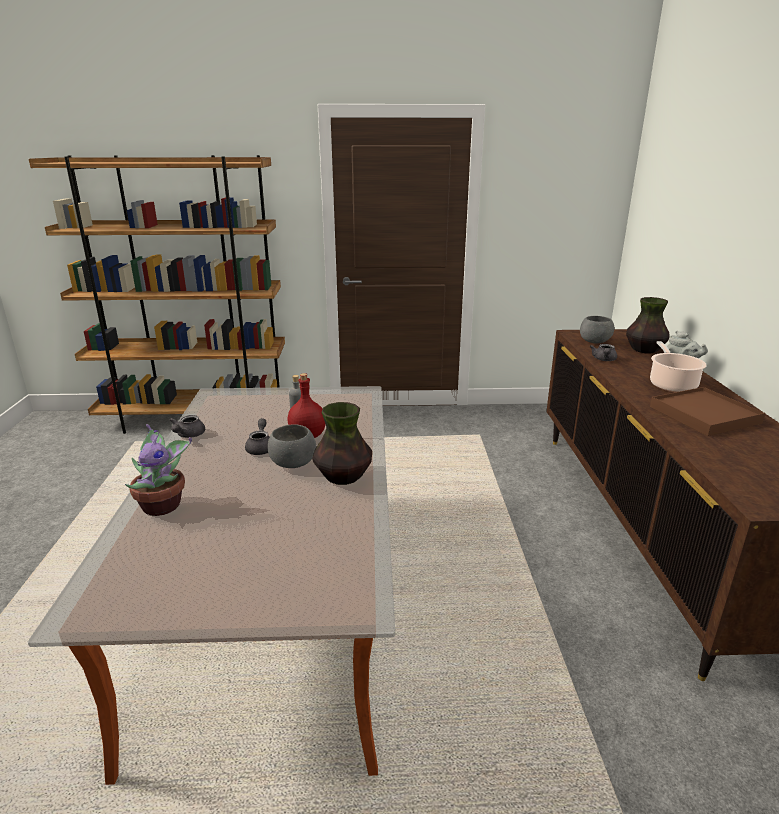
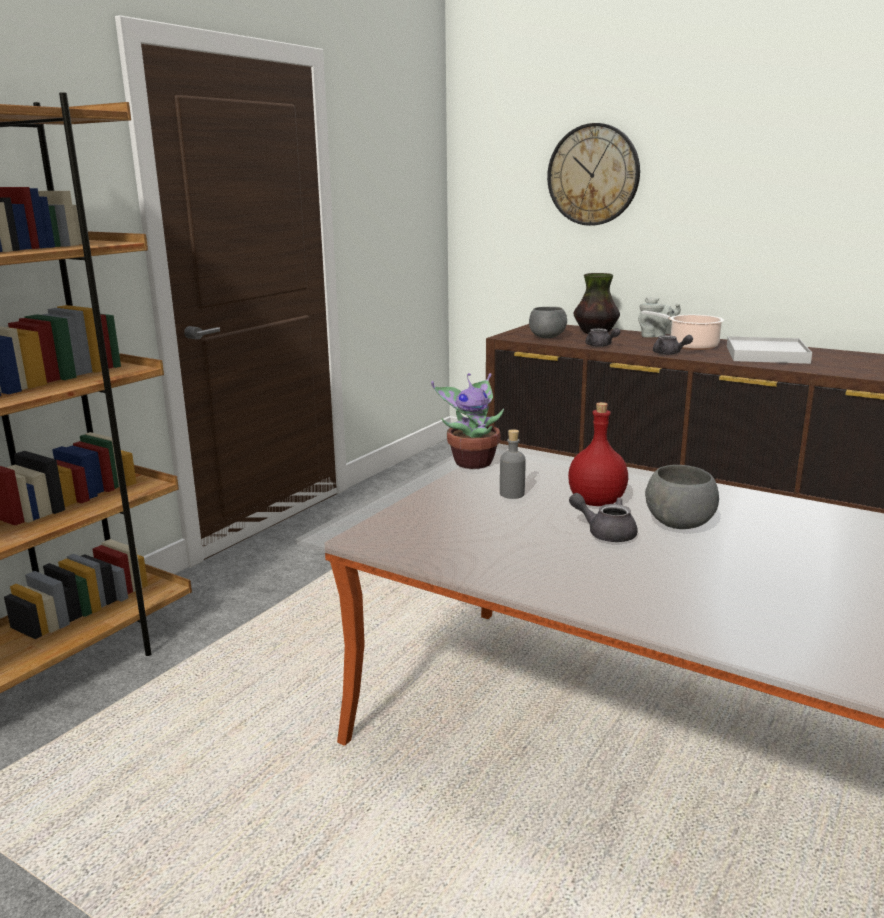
camera: 55 degrees left, 5 degrees down
potted plant [125,424,192,516] -> potted plant moved to [431,373,504,469]
grey teapot [170,415,205,438] -> grey teapot moved to [653,335,693,355]
vase [312,402,372,485] -> none
brown tray [650,387,765,436] -> white tray [727,336,812,364]
none -> wall clock [547,123,640,226]

